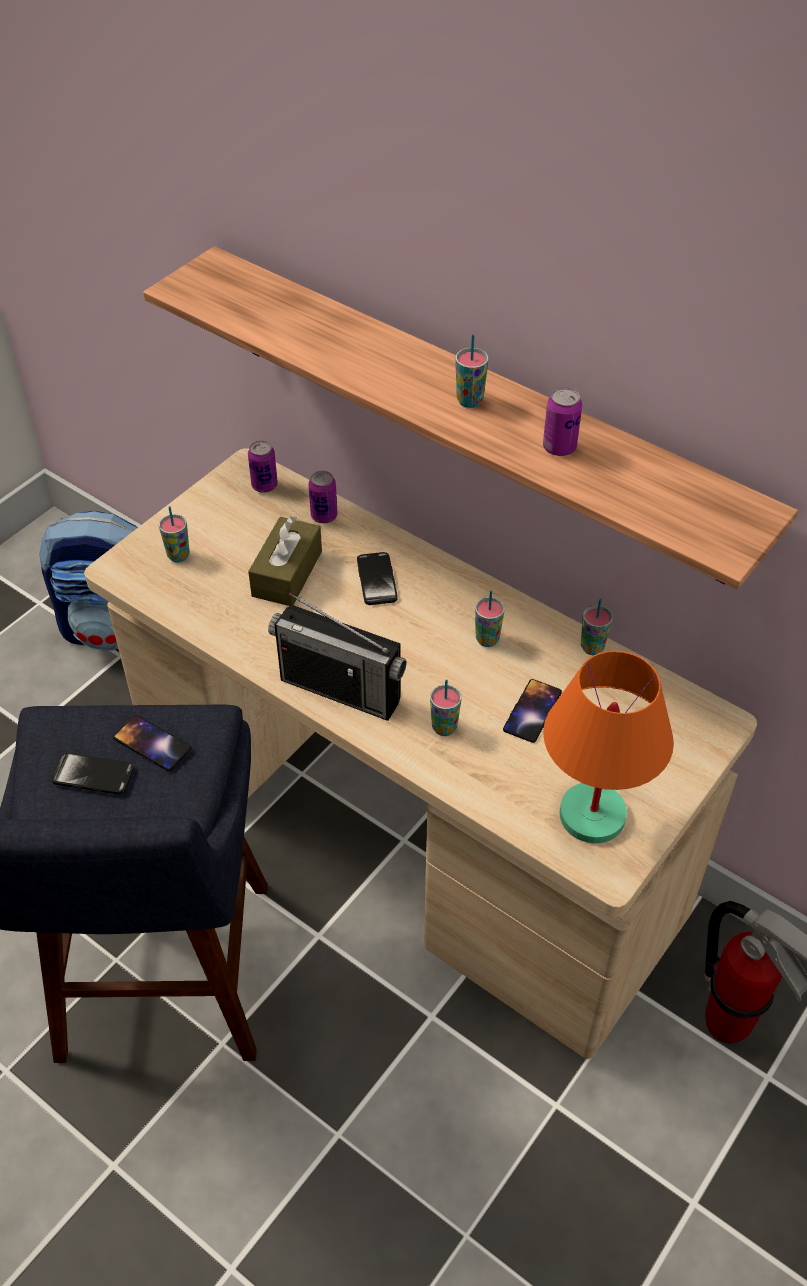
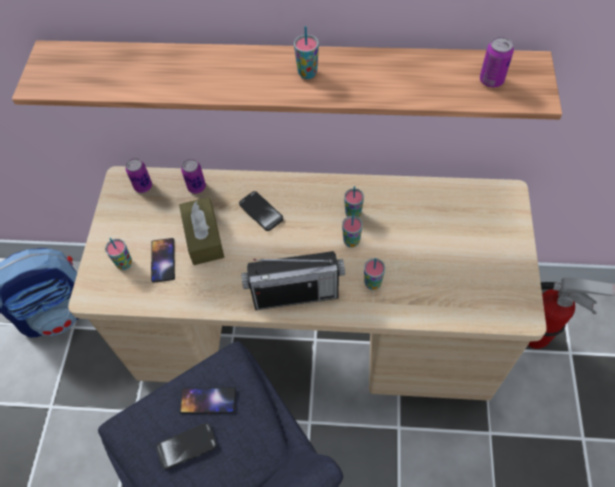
camera: 30 degrees left, 10 degrees up
phone [503,679,562,743] -> phone moved to [151,238,175,283]
can [543,387,582,456] -> can moved to [480,37,514,88]
orange table lamp [543,651,674,843] -> none
cup [581,599,613,655] -> cup moved to [342,214,363,248]

